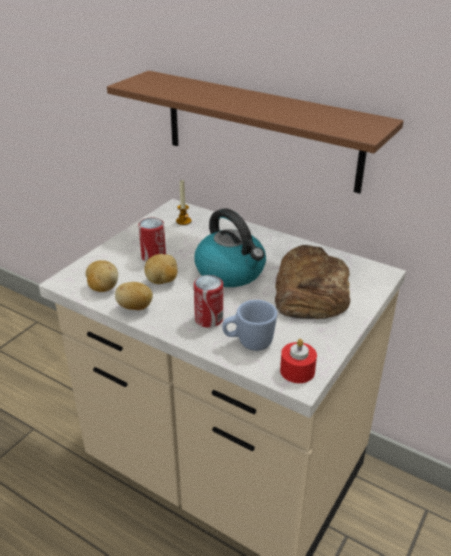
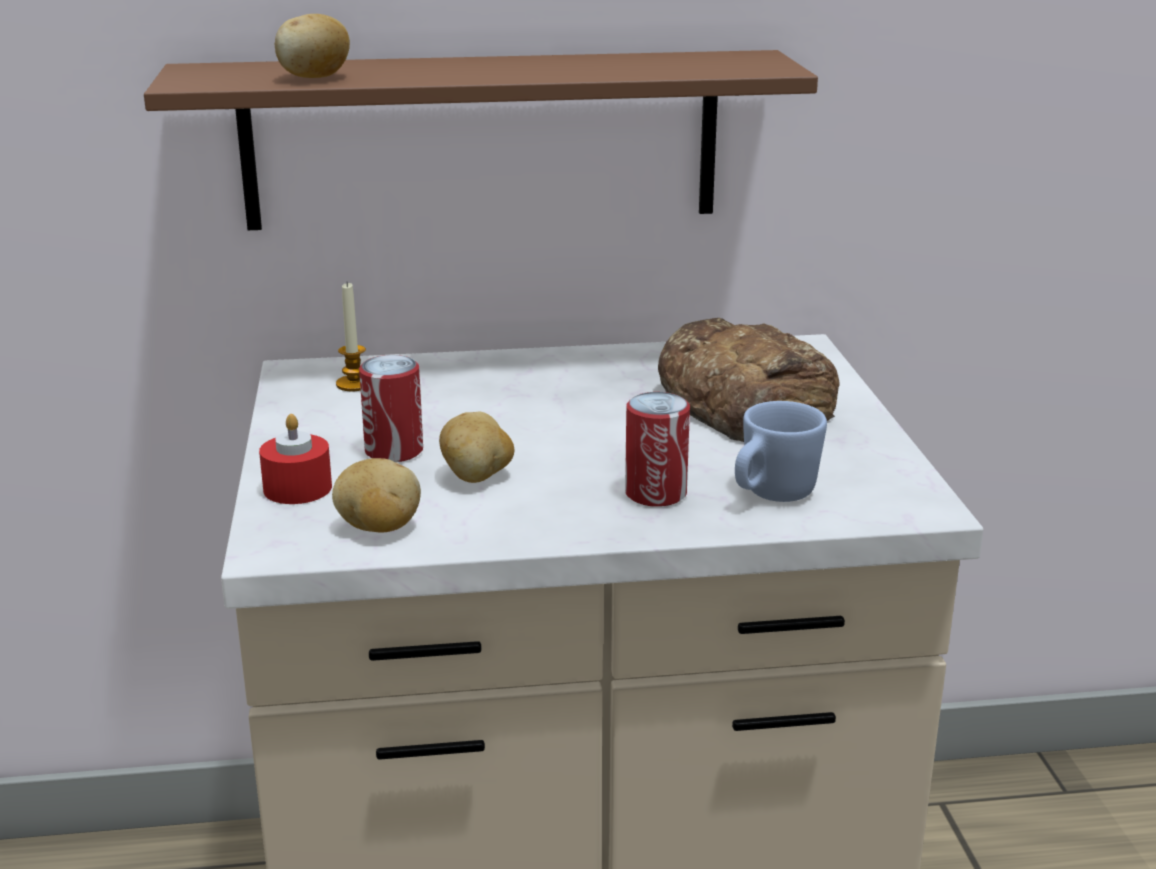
camera: 40 degrees left, 10 degrees down
potato [115,282,153,310] -> potato moved to [275,14,350,78]
kettle [194,208,266,287] -> none
red candle [280,339,317,383] -> red candle moved to [259,414,332,504]

